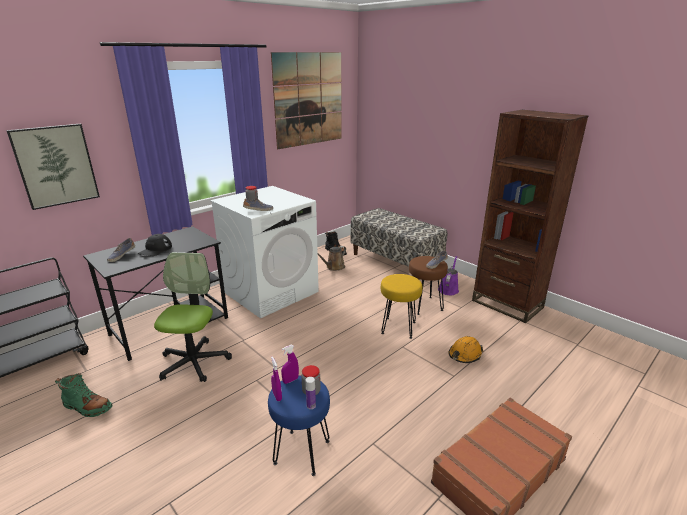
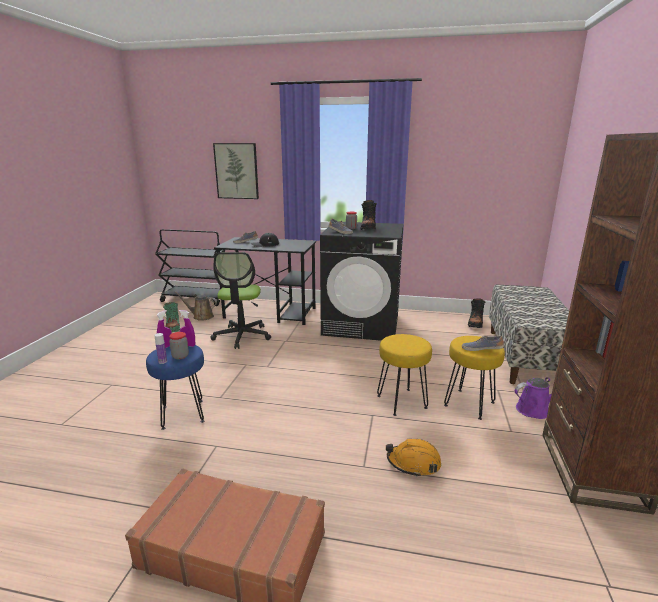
camera: 55 degrees right, 5 degrees down
office chair [154,252,232,382] -> office chair turned 120 degrees clockwise [210,252,271,349]
white washing machine [210,186,319,318] -> black washing machine [320,222,403,341]
picture [271,52,341,149] -> none
brown watering can [318,246,346,271] -> brown watering can moved to [174,291,217,321]
brown stool [409,256,448,315] -> yellow stool [444,336,505,420]
none -> black boot [360,200,377,230]

